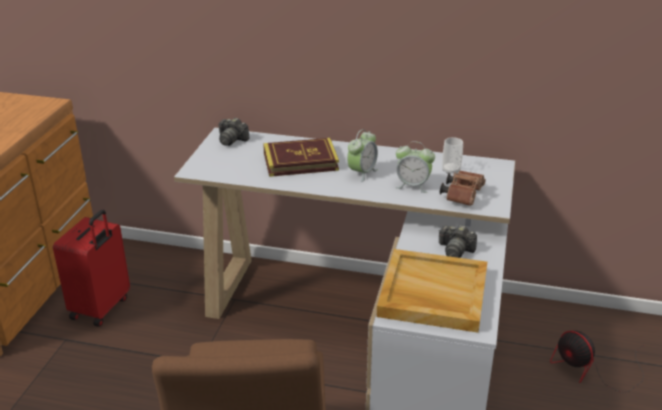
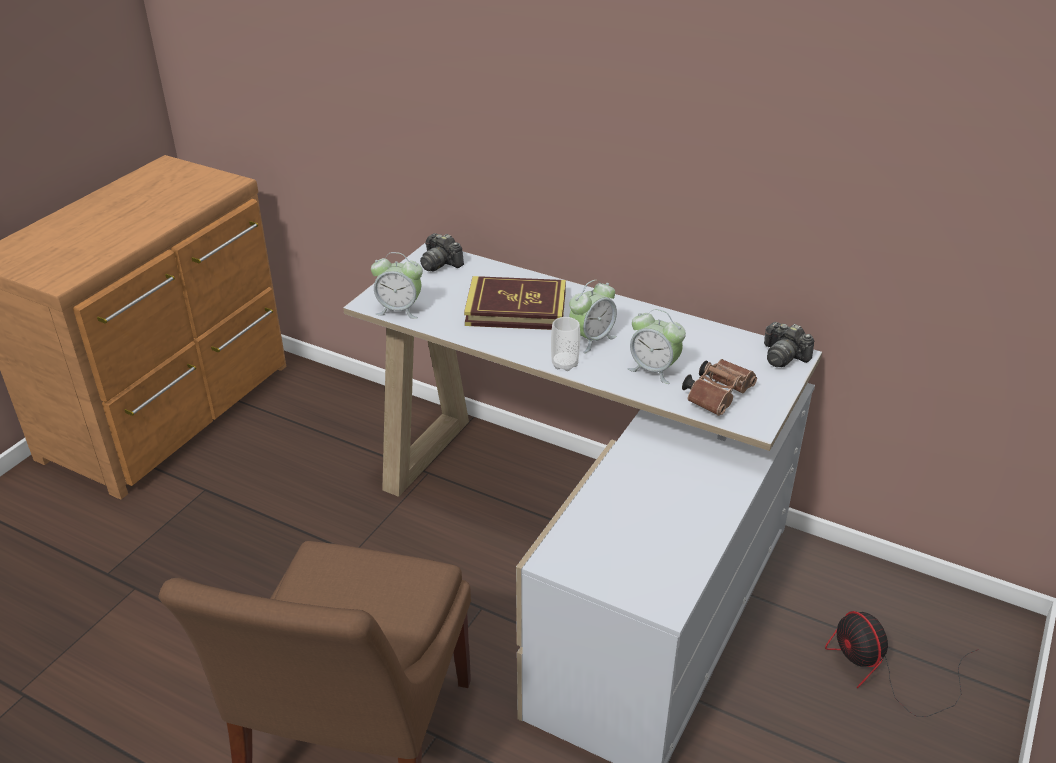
camera: 15 degrees right, 5 degrees up
red suitcase [53,209,130,327] -> none
beige tray [376,249,487,333] -> none
camera [439,225,477,258] -> camera moved to [764,322,814,367]
cup [442,137,463,174] -> cup moved to [551,317,580,371]
none -> alarm clock [371,252,423,319]

